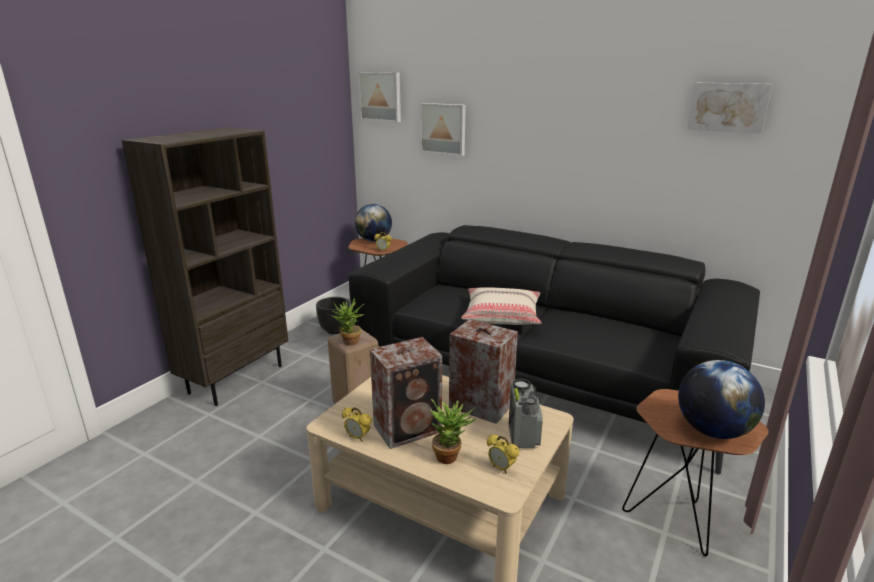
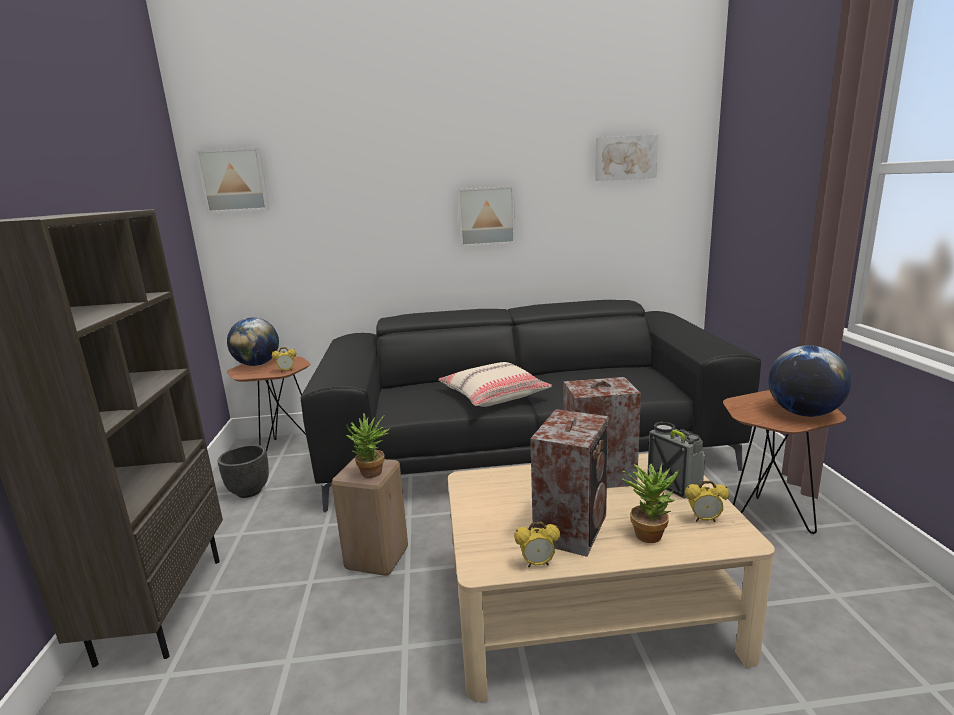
camera: 35 degrees left, 5 degrees down
picture [420,103,466,156] -> picture moved to [457,186,516,247]

